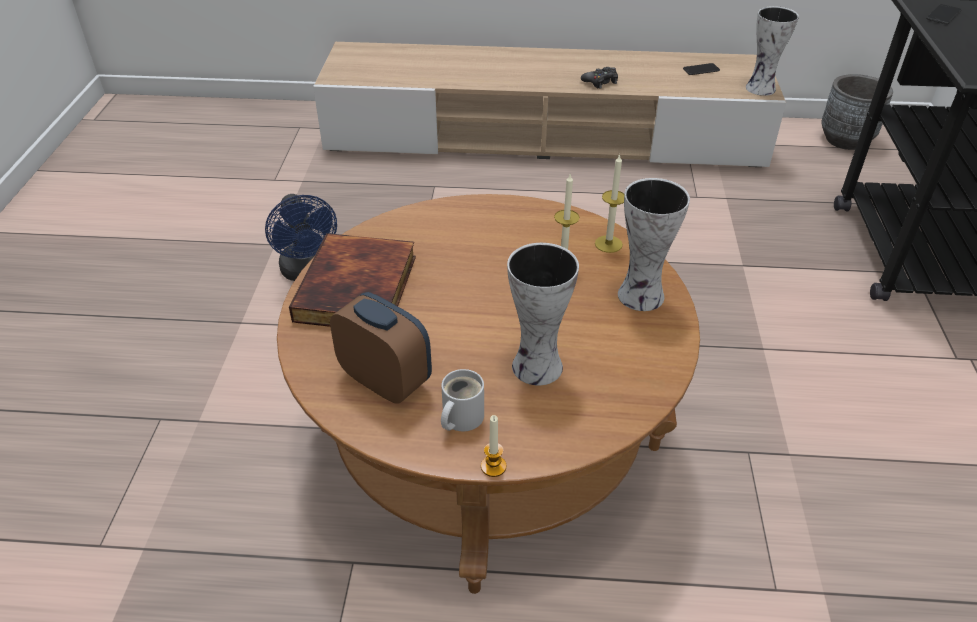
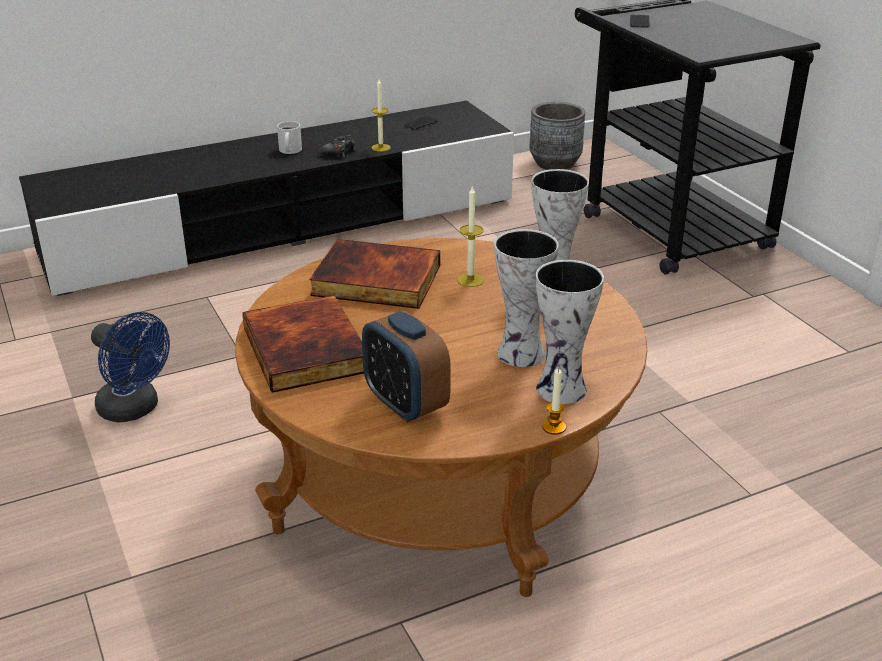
camera: 30 degrees left, 10 degrees down
beige tv stand [313,42,786,167] -> black tv stand [19,101,514,296]
alarm clock [330,292,432,404] -> alarm clock turned 135 degrees counterclockwise [362,310,451,423]
white mug [441,369,484,431] -> white mug moved to [277,121,302,154]
candle [595,154,624,253] -> candle moved to [371,79,391,152]
vase [746,6,799,96] -> vase moved to [536,260,604,404]
none -> book [309,239,440,309]

